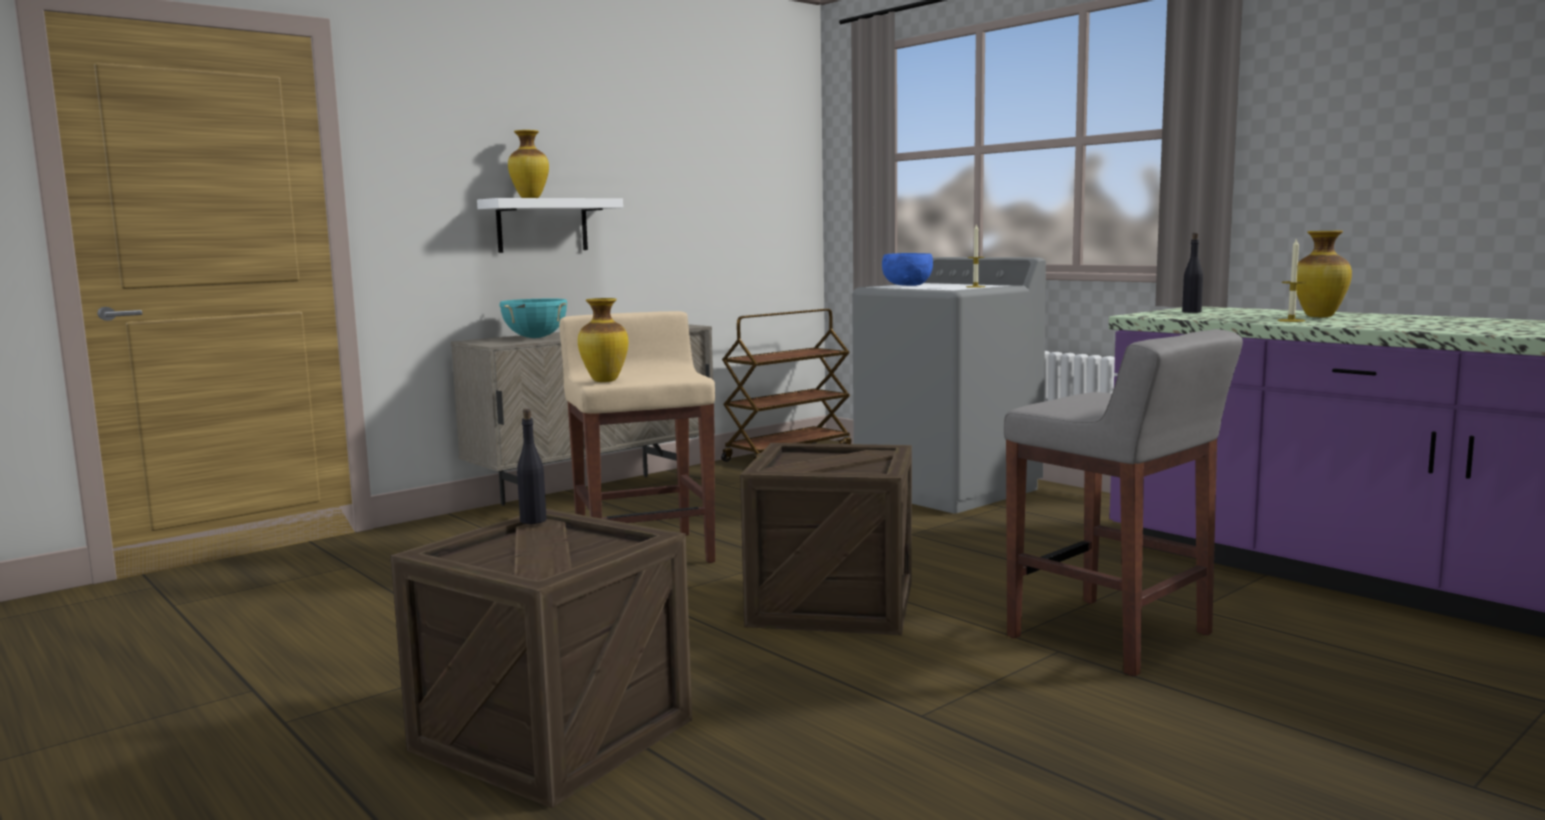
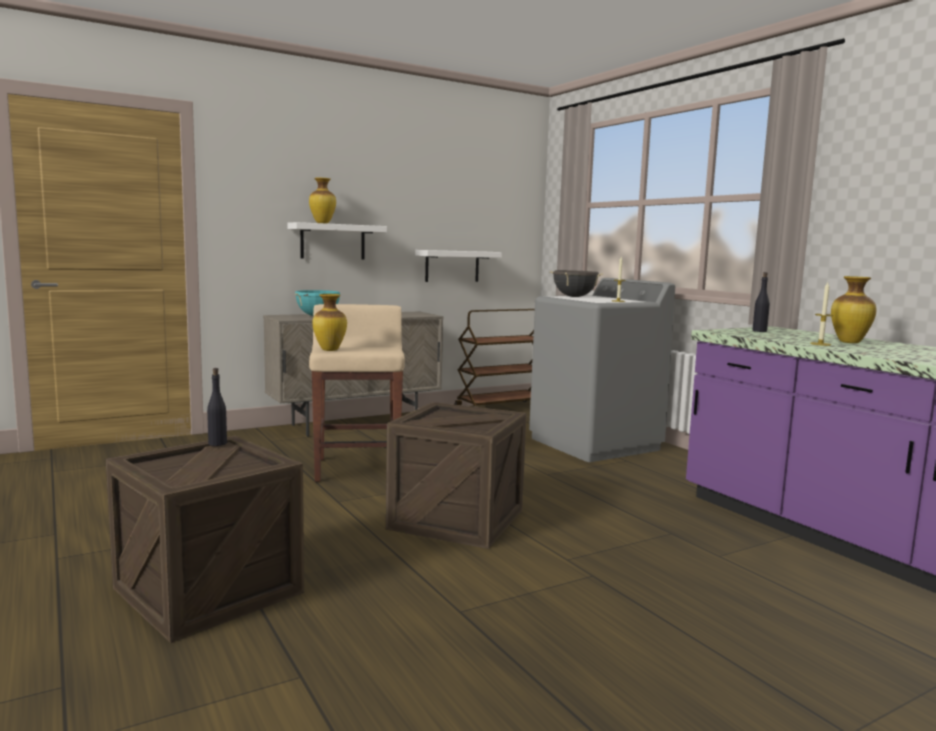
camera: 10 degrees right, 0 degrees up
blue bowl [882,253,933,286] -> black cooking pot [550,270,603,297]
grey stool [1004,329,1243,676] -> none
none -> white shelf [415,250,502,282]

